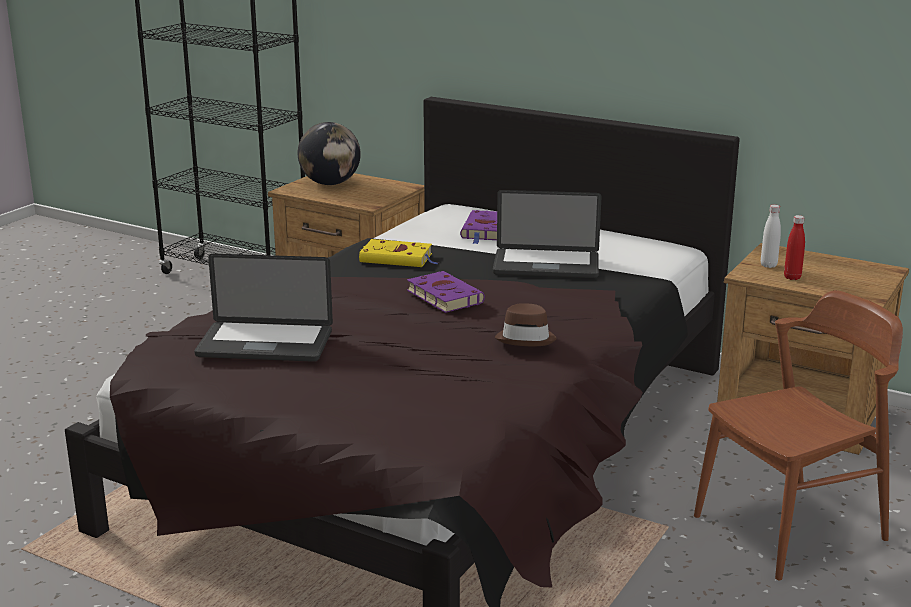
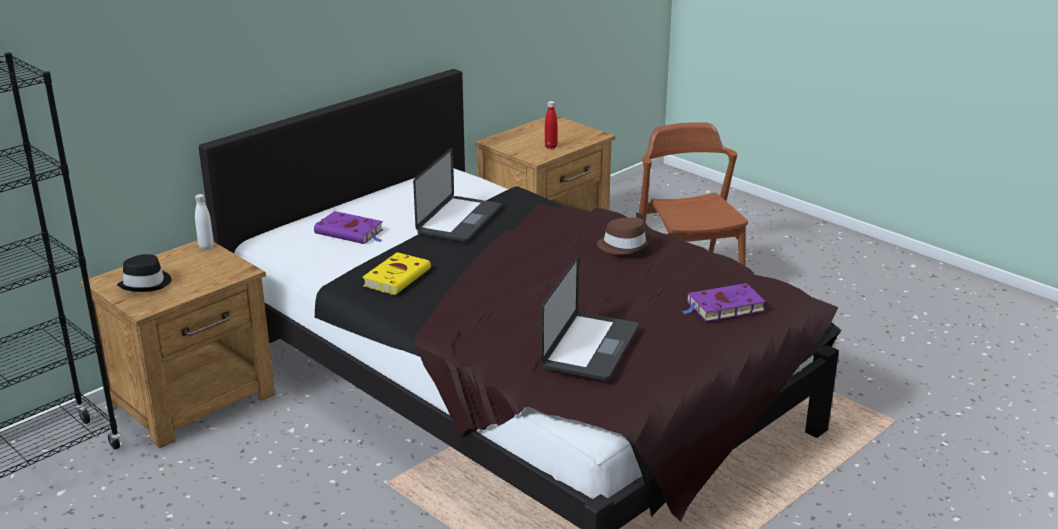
camera: 75 degrees left, 5 degrees up
globe [298,122,361,185] -> black hat [117,254,172,292]
purple book [407,271,485,313] -> purple book moved to [682,283,766,322]
white bottle [761,205,781,268] -> white bottle moved to [195,194,214,250]

